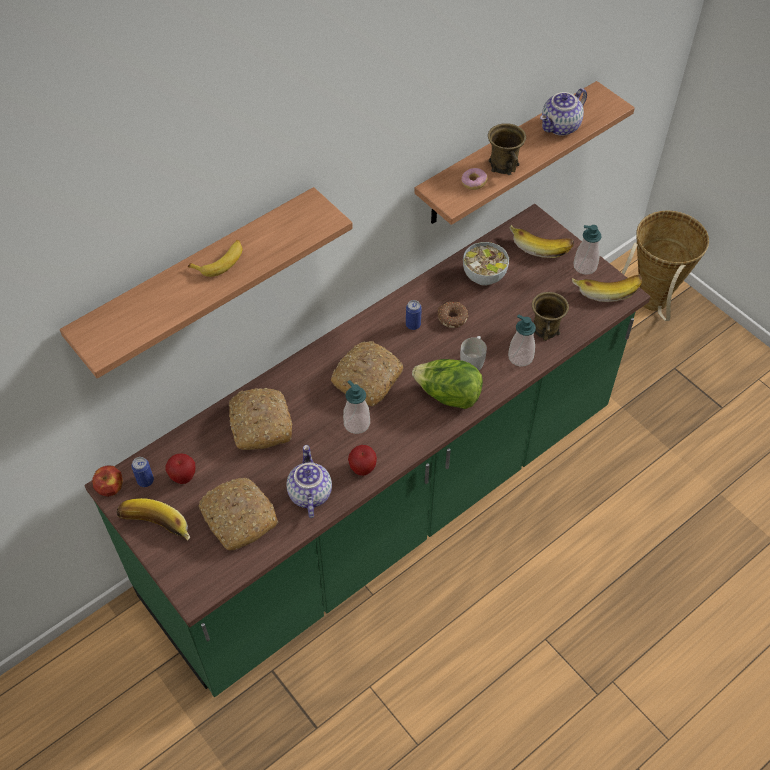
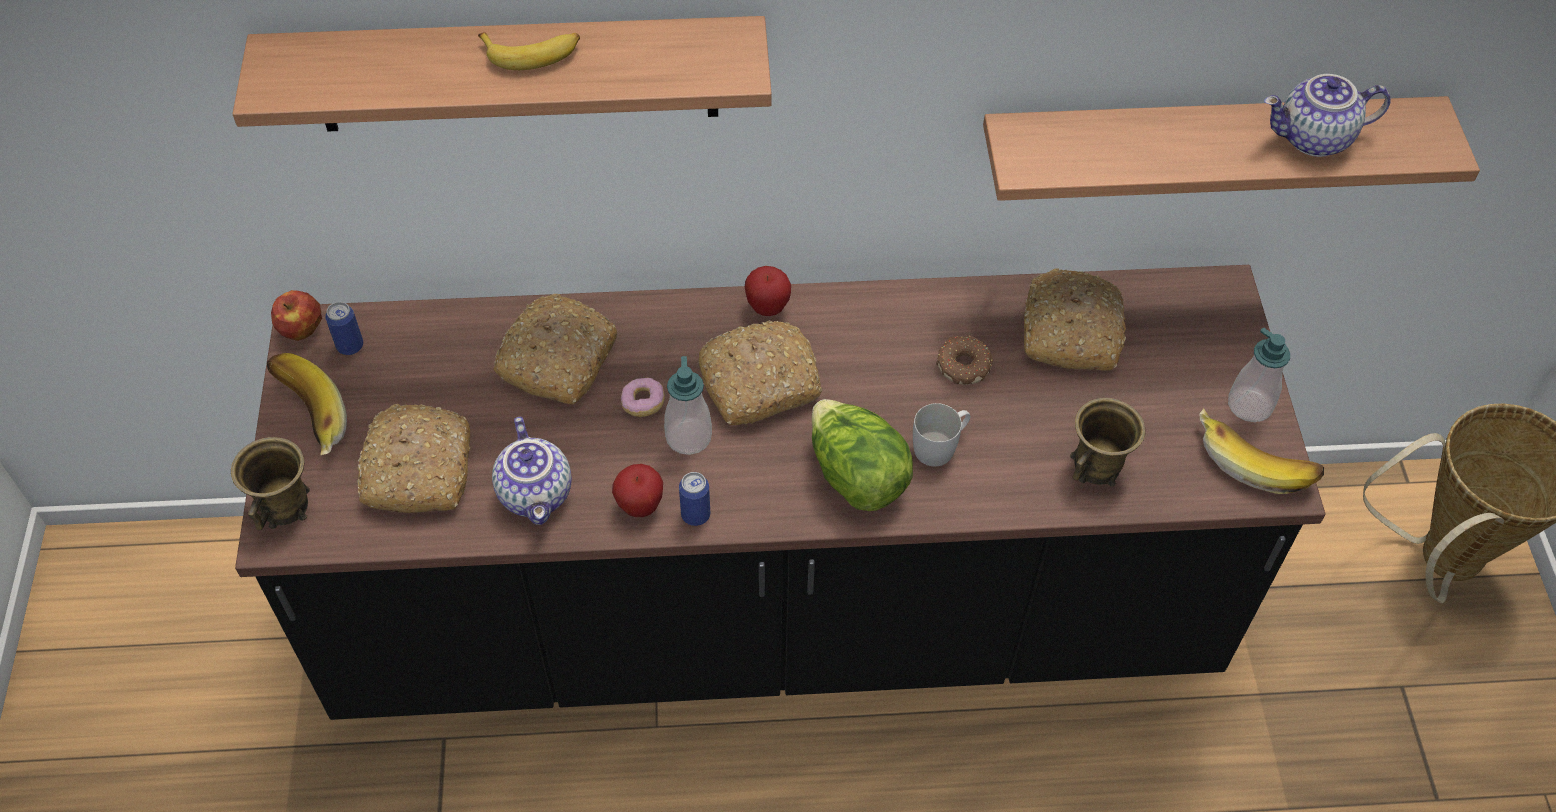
camera: 35 degrees right, 0 degrees up
green counter [84,204,650,697] -> black counter [235,265,1325,720]
apple [165,453,195,484] -> apple moved to [745,266,791,316]
teapot [286,445,332,518] -> teapot turned 135 degrees clockwise [492,417,572,525]
can [406,300,422,330] -> can moved to [679,472,710,526]
donut [461,168,488,190] -> donut moved to [621,378,665,417]
bowl [463,242,509,286] -> bread [1024,268,1126,371]
brown mug [488,123,526,175] -> brown mug moved to [231,437,310,530]
soap dispenser [508,314,536,366] -> none
banana [509,225,574,258] -> none

